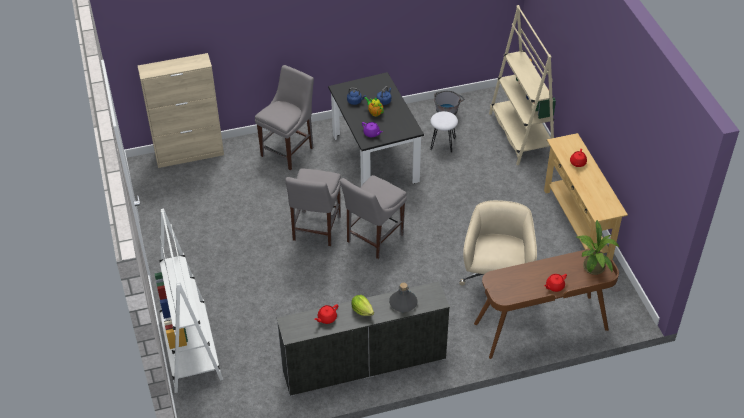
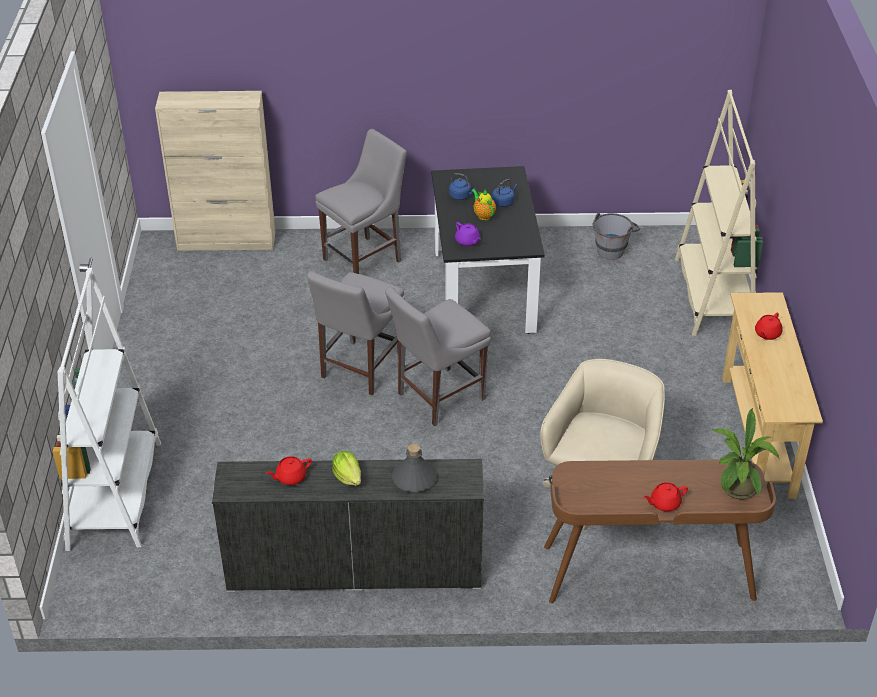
camera: 15 degrees right, 5 degrees down
white stool [430,111,458,153] -> none

